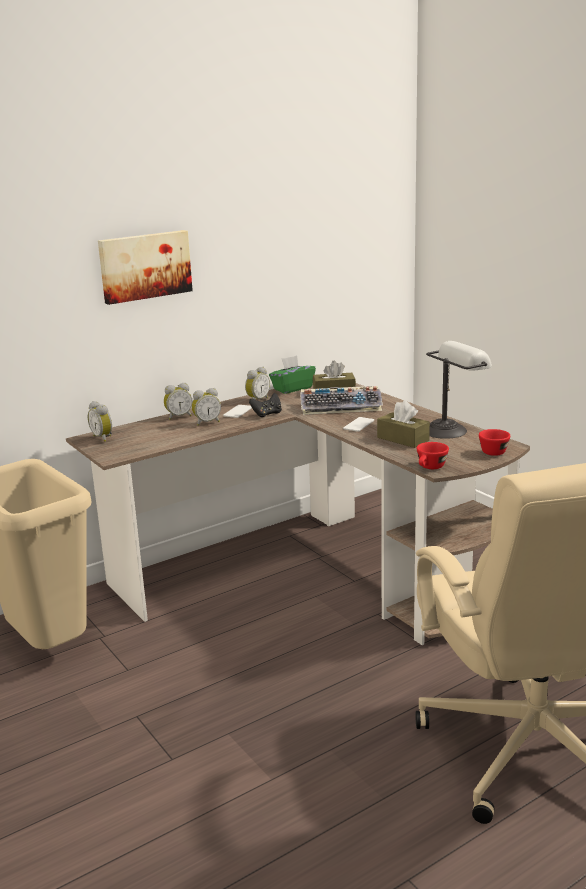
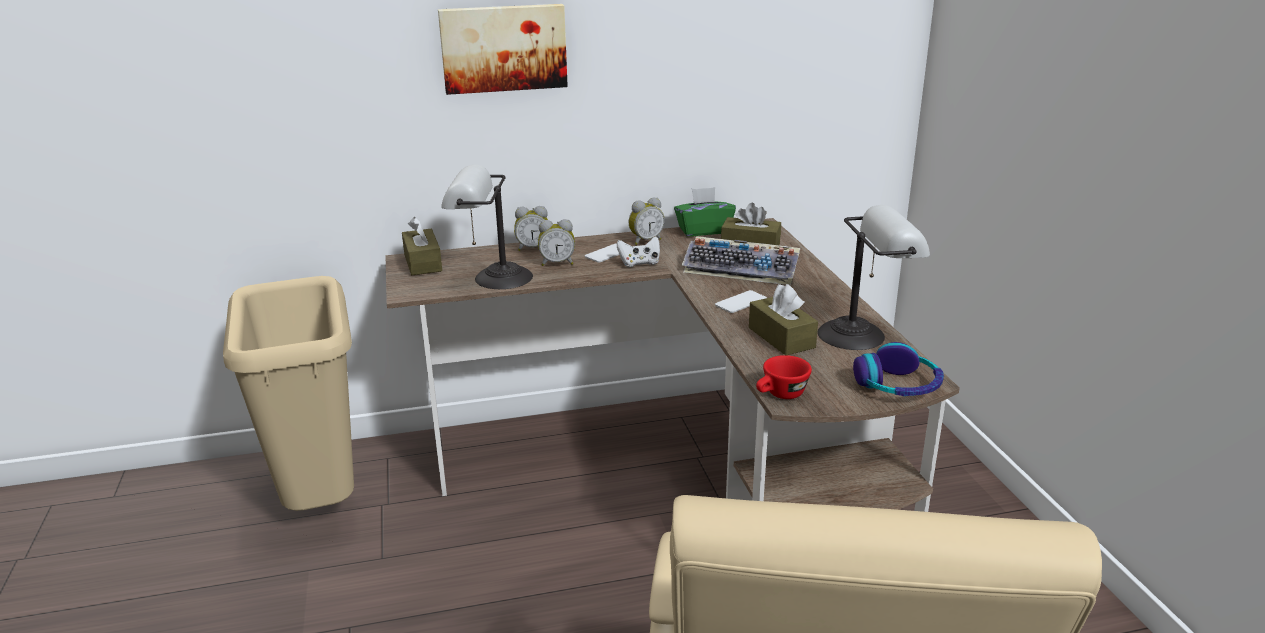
camera: 20 degrees right, 5 degrees up
alarm clock [88,401,112,442] -> brown tissue box [402,217,442,275]
black game controller [249,393,282,417] -> white game controller [617,236,660,267]
red cup [479,429,510,456] -> headphones [853,342,944,396]
none -> table lamp [441,164,533,289]

